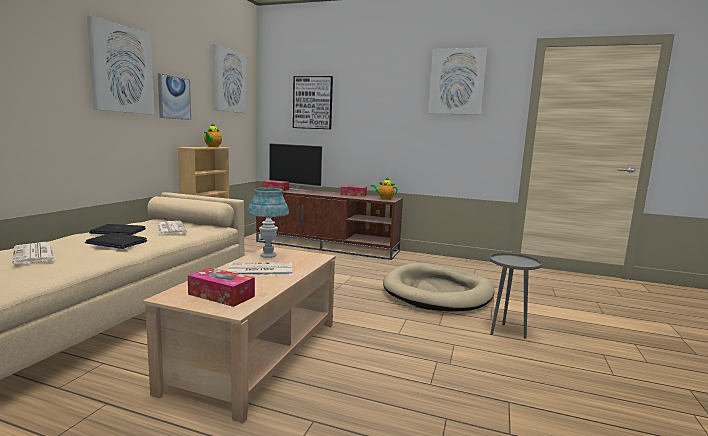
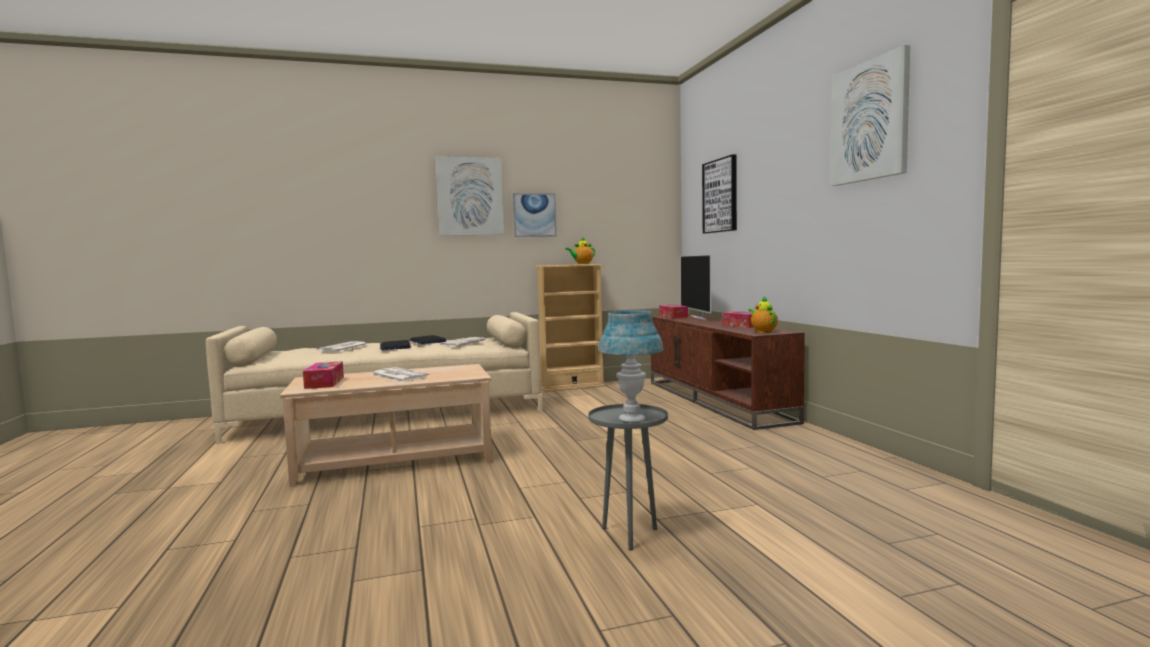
camera: 55 degrees right, 5 degrees down
picture [213,44,247,113] -> none
blue table lamp [248,188,289,258] -> blue table lamp moved to [598,310,663,422]
beige dog bed [383,263,495,312] -> none

